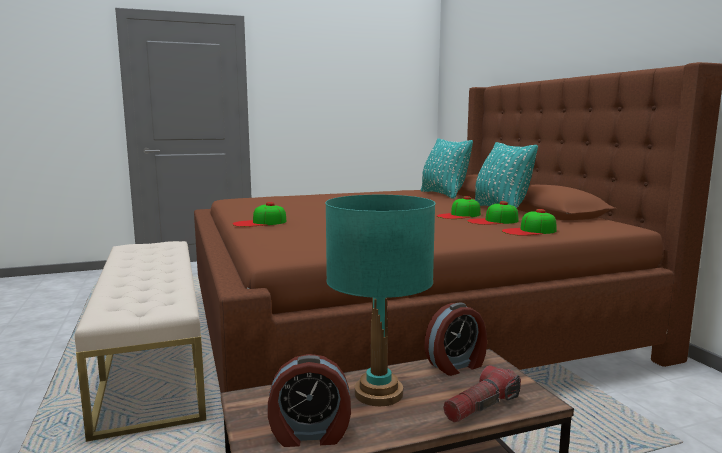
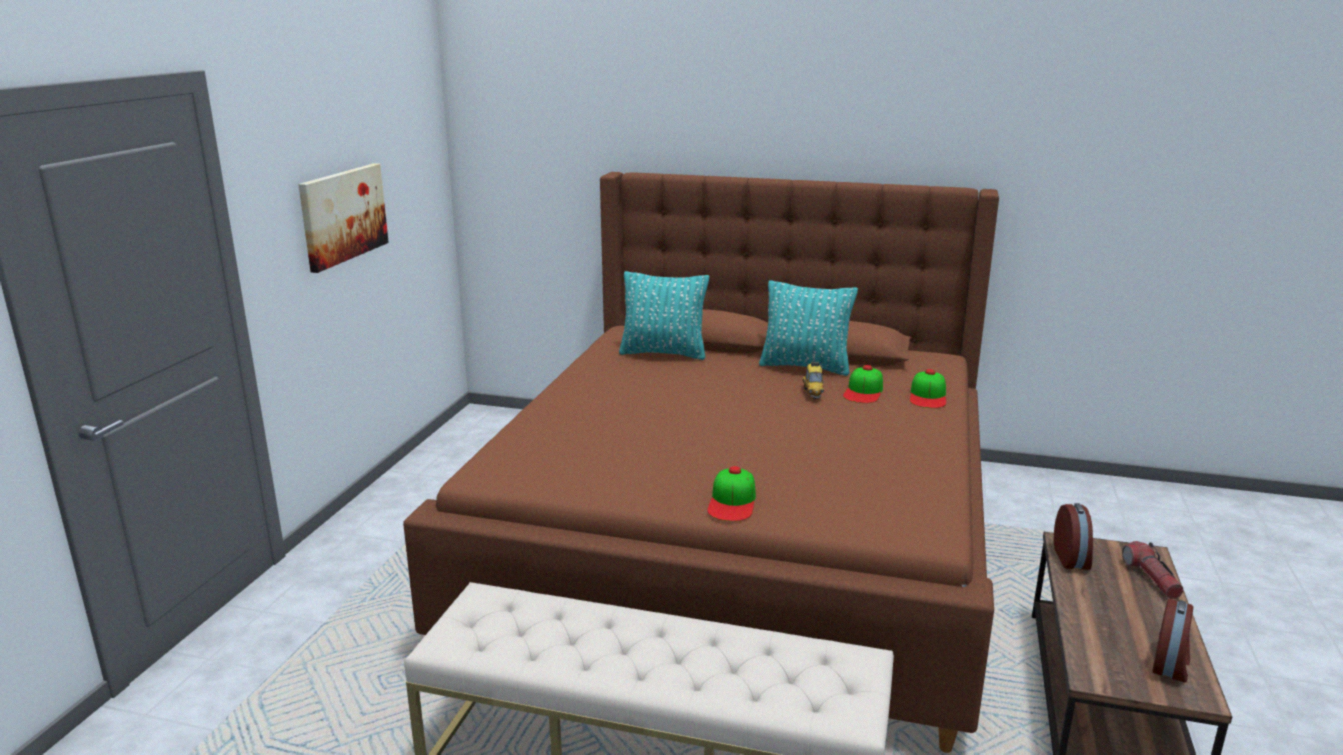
camera: 55 degrees left, 10 degrees up
turquoise table lamp [325,195,435,406] -> none
cap [437,196,481,219] -> toy car [803,362,824,399]
none -> picture [298,163,389,273]

